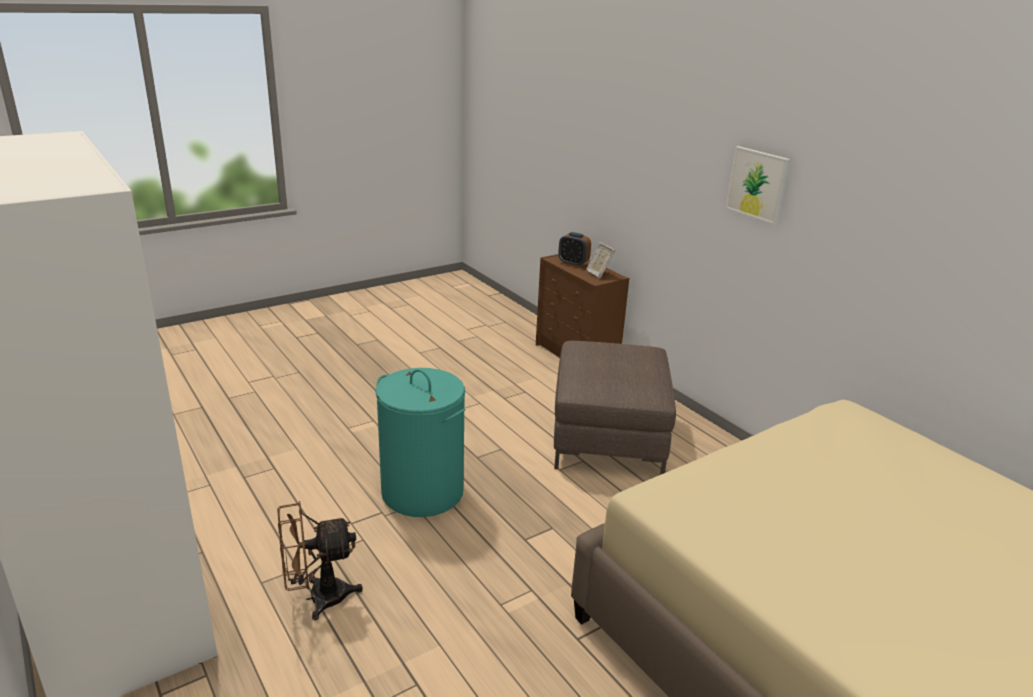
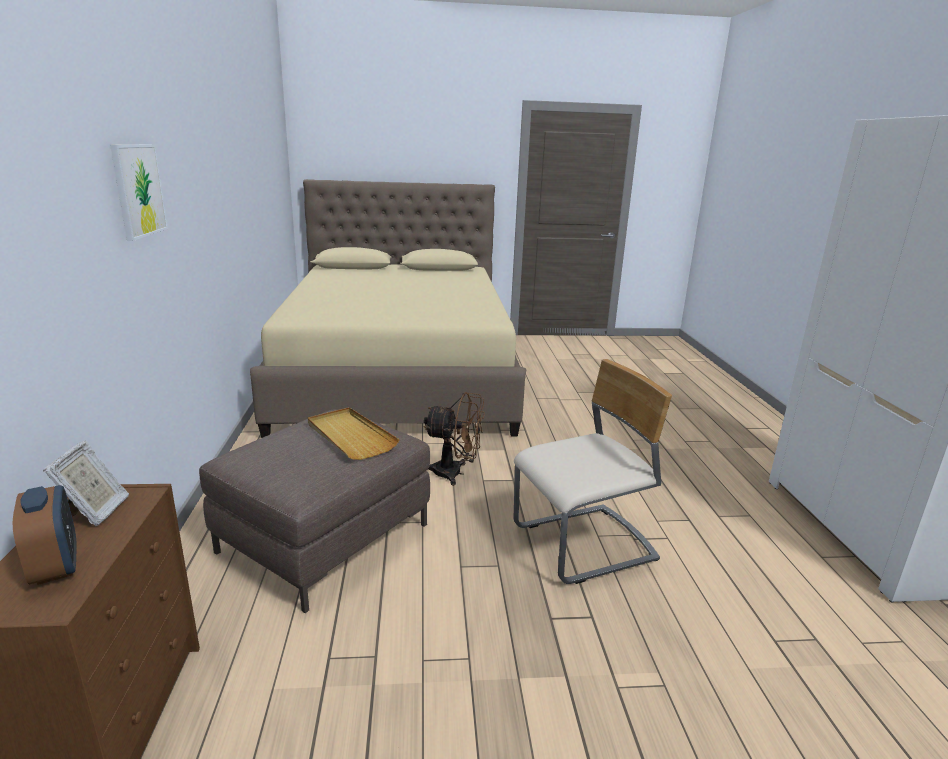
camera: 150 degrees left, 5 degrees down
brown fan [277,501,363,620] -> brown fan moved to [424,392,485,486]
turquoise laundry basket [375,368,465,517] -> beige chair [514,359,672,584]
none -> beige tray [308,407,400,460]

